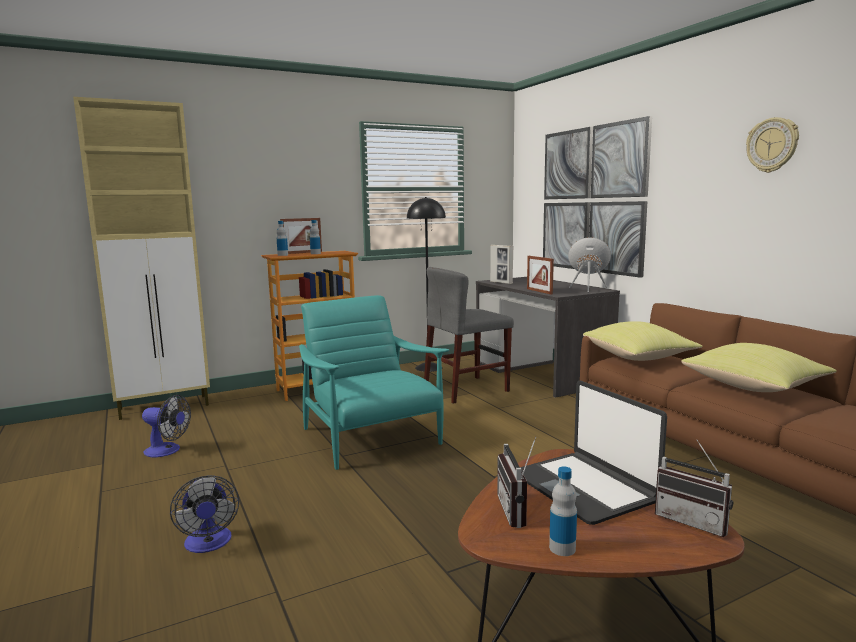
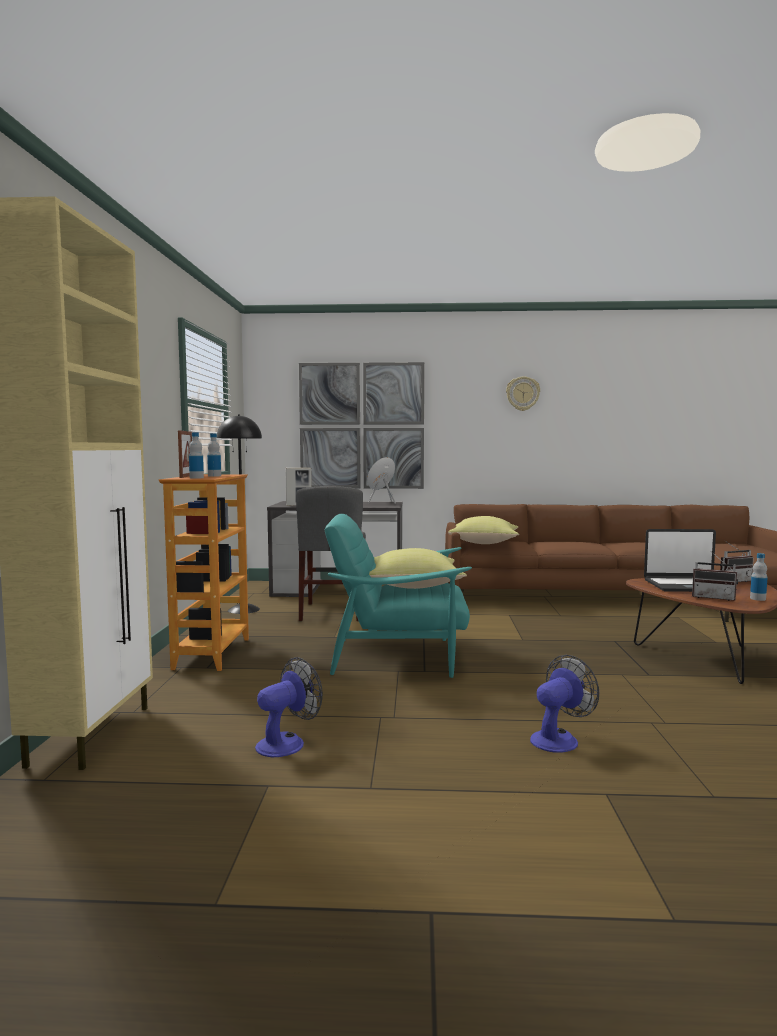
camera: 60 degrees left, 5 degrees down
fan [170,475,239,553] -> fan turned 45 degrees counterclockwise [530,655,599,753]
picture frame [527,256,554,295] -> none
yellow pillow [681,343,837,392] -> yellow pillow moved to [369,548,467,589]

